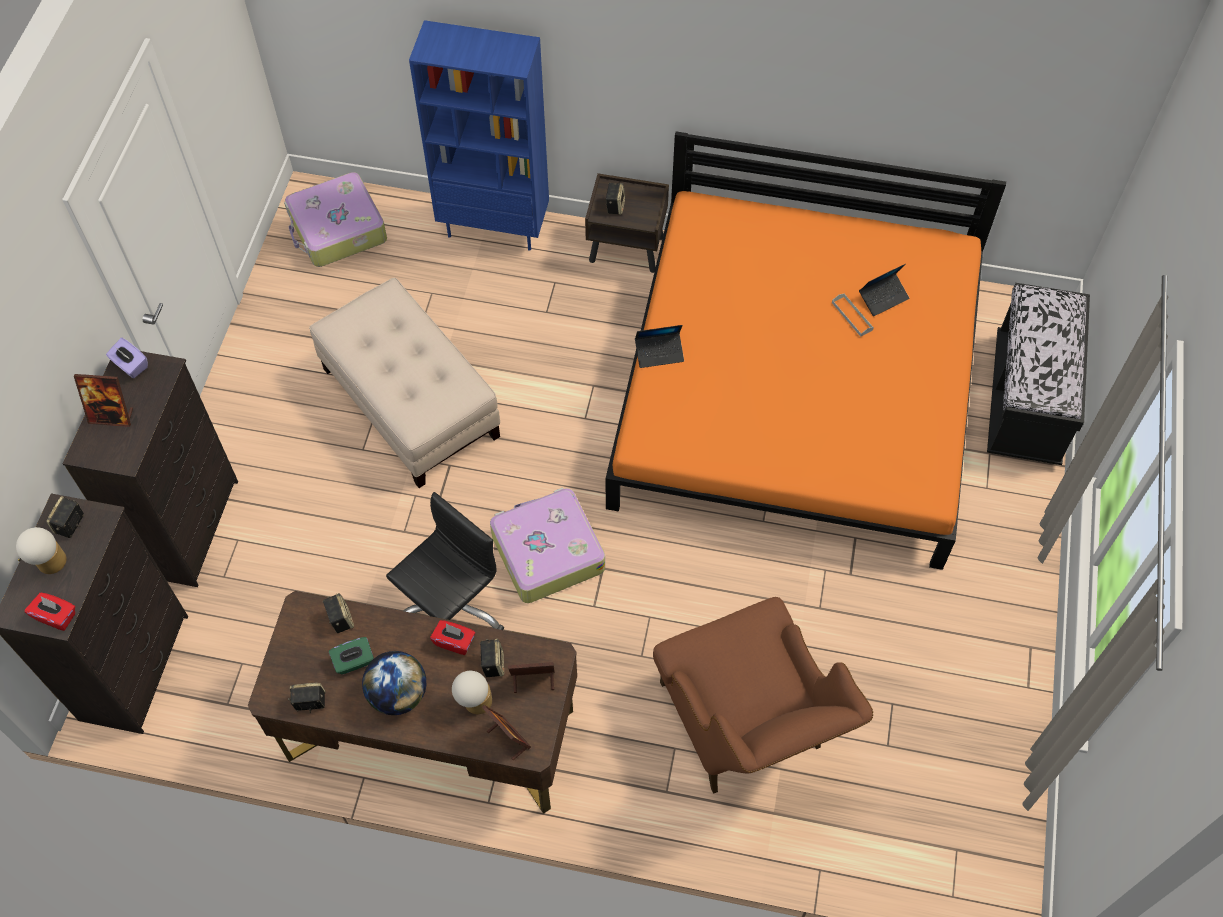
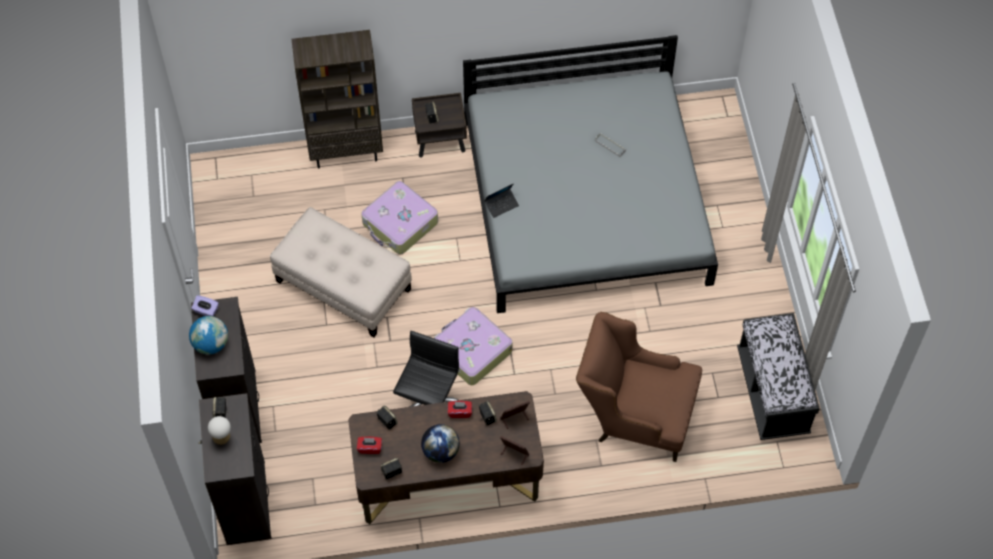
camera: 20 degrees left, 0 degrees up
red tissue box [25,593,75,631] -> red tissue box moved to [357,437,382,454]
picture frame [74,374,133,427] -> globe [189,316,228,354]
suitcase [284,172,387,267] -> suitcase moved to [361,181,438,255]
green tissue box [329,637,374,675] -> none
blue bookcase [409,20,549,251] -> brown bookcase [292,30,383,168]
table lamp [452,671,492,714] -> none
orange bed [606,131,1006,570] -> grey bed [463,35,718,313]
brown armchair [653,597,873,794] -> brown armchair turned 150 degrees clockwise [576,312,702,462]
laptop [859,264,909,316] -> none
black bench [987,283,1090,465] -> black bench moved to [737,313,820,440]

